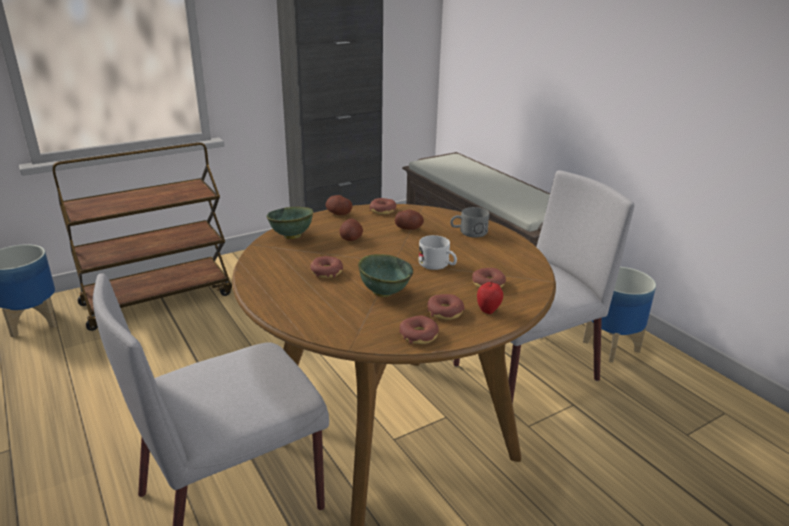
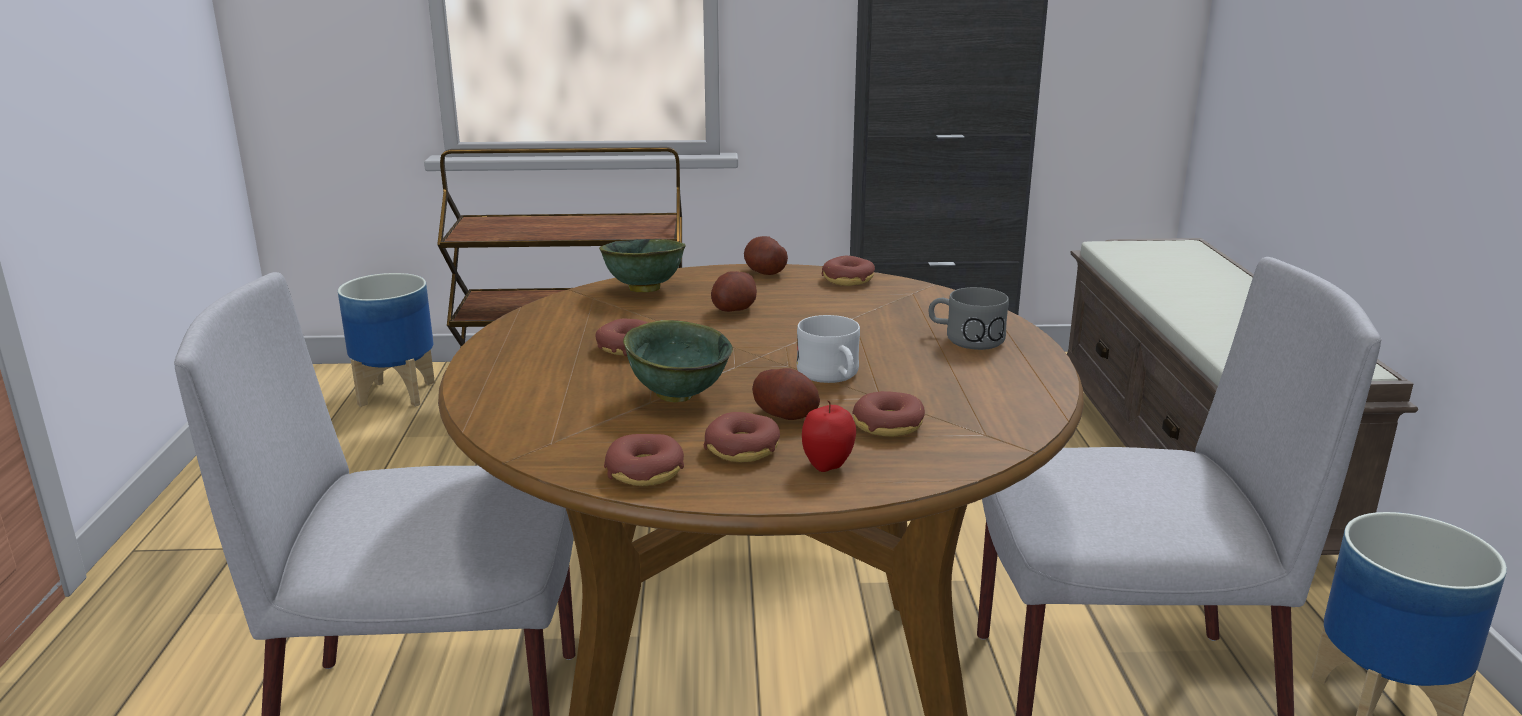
camera: 30 degrees right, 5 degrees down
potato [395,210,424,230] -> potato moved to [752,368,820,420]

